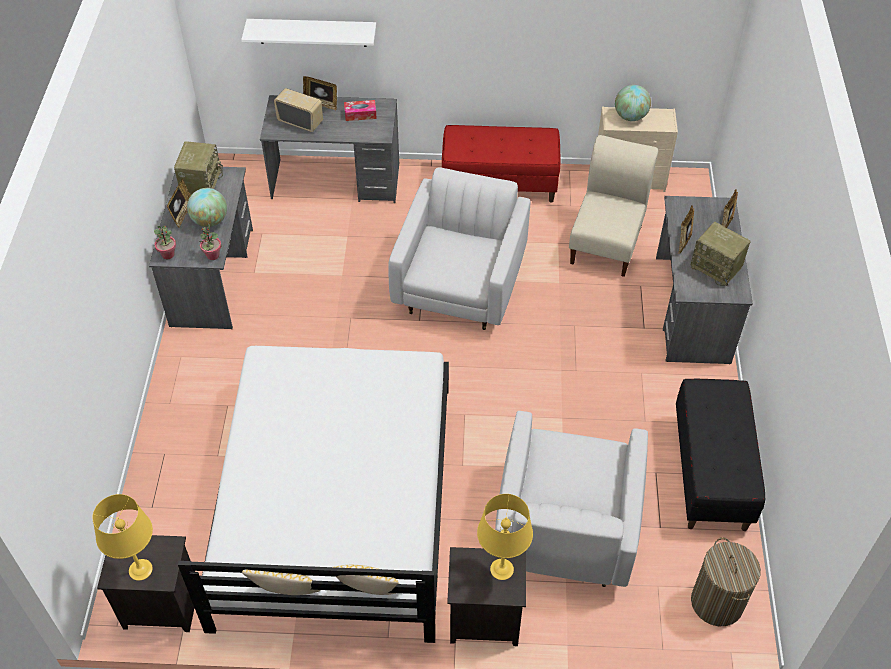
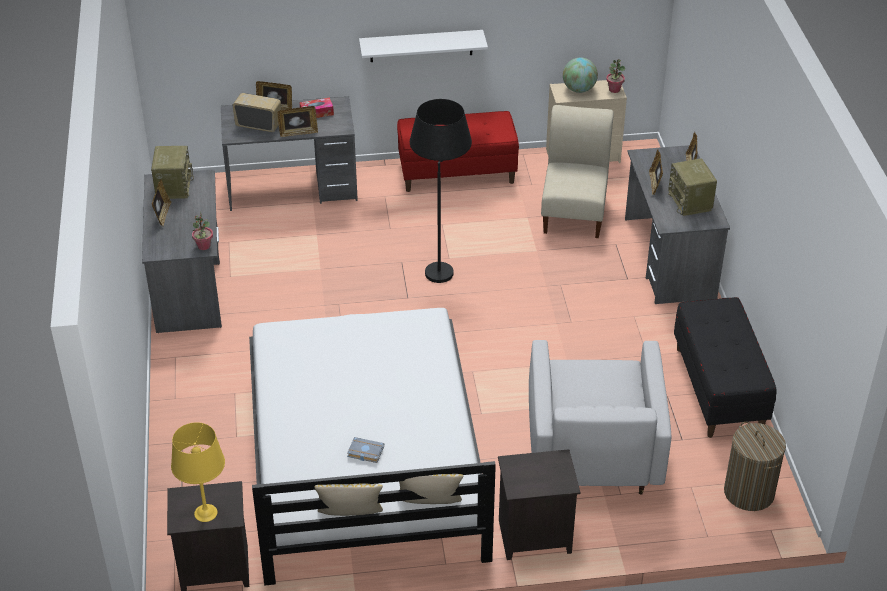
camera: 10 degrees left, 10 degrees down
potted plant [154,225,176,259] -> potted plant moved to [606,59,625,93]
globe [187,188,227,227] -> none
white shelf [241,19,376,47] -> white shelf moved to [359,30,488,62]
white armchair [388,167,530,330] -> black floor lamp [410,99,472,283]
yellow table lamp [477,494,533,580] -> none
radio [691,222,750,286] -> radio turned 45 degrees clockwise [668,158,717,216]
none -> picture frame [278,106,318,137]
none -> grey book [347,437,384,463]

